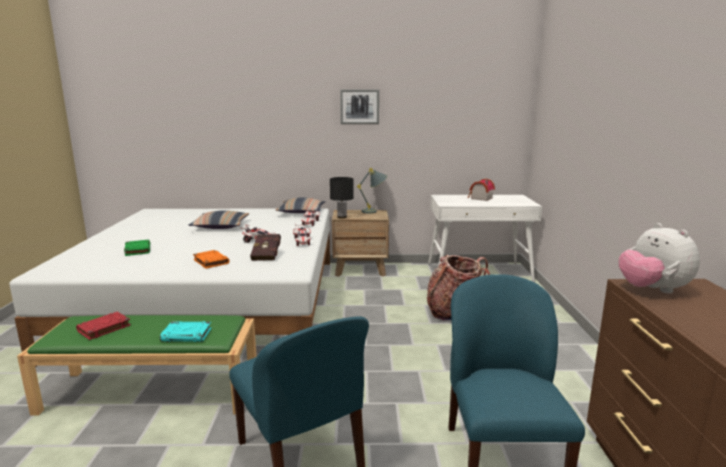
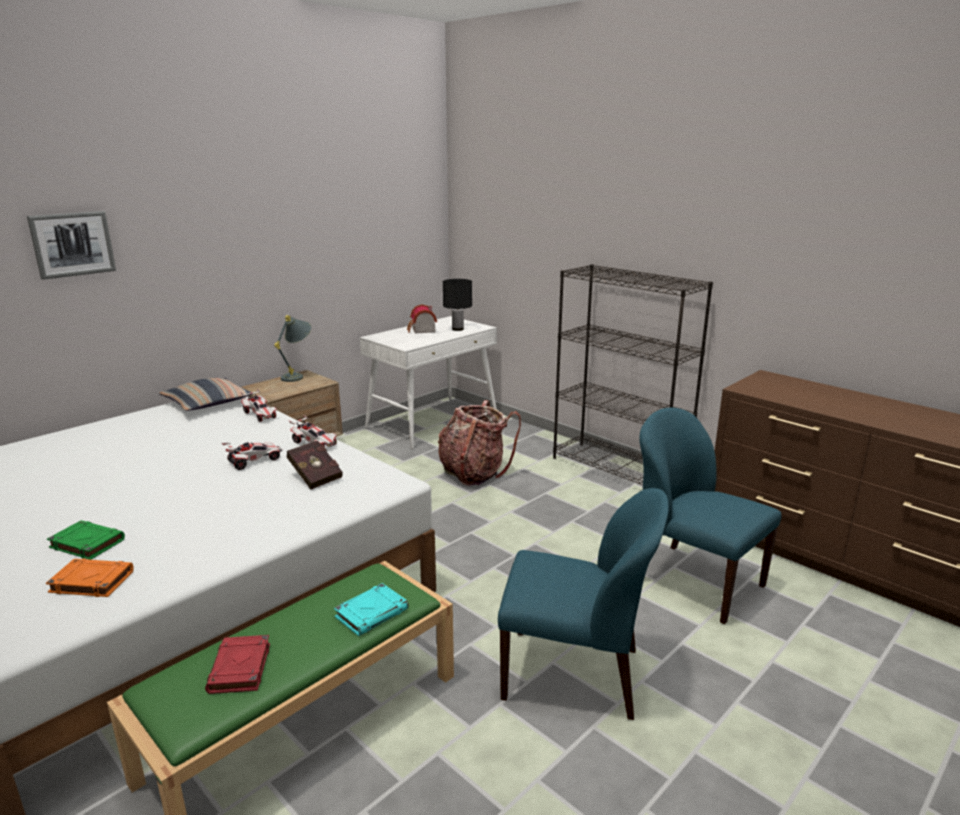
camera: 45 degrees left, 5 degrees up
pillow [188,210,250,229] -> none
orange book [193,250,230,269] -> orange book moved to [46,559,134,597]
black table lamp [330,177,354,219] -> black table lamp moved to [443,279,472,331]
picture [340,89,379,124] -> picture moved to [27,211,116,280]
plush toy [618,223,700,293] -> none
none -> black bookcase [553,264,713,485]

